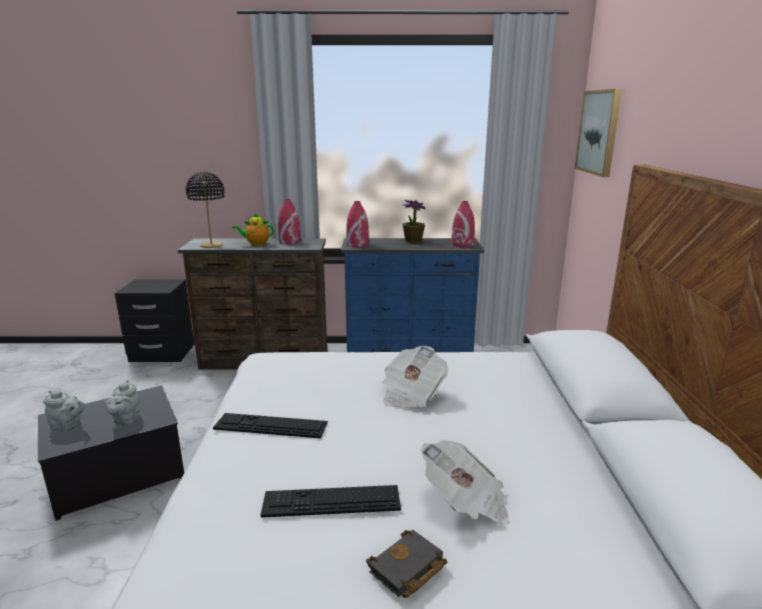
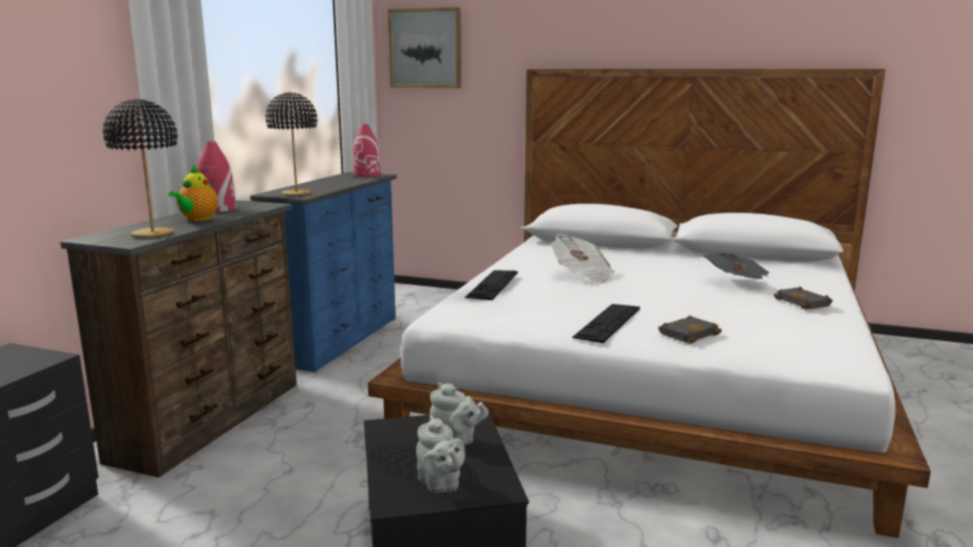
camera: 70 degrees left, 5 degrees down
grey teapot [43,390,86,432] -> grey teapot turned 120 degrees clockwise [416,415,465,493]
keyboard [261,485,401,518] -> keyboard moved to [465,270,518,300]
red vase [346,201,369,247] -> black table lamp [265,92,317,195]
potted plant [402,200,426,243] -> none
none -> black book [658,315,722,344]

